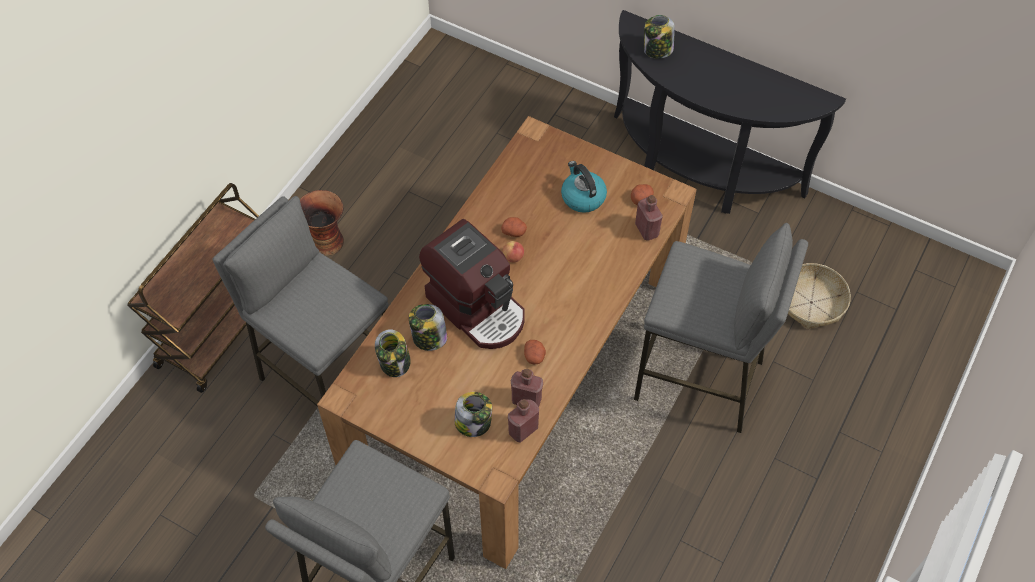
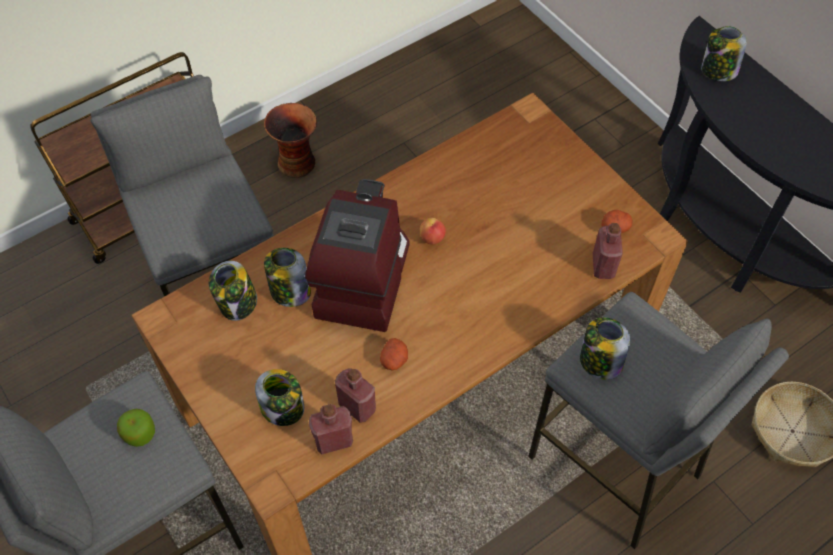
camera: 25 degrees right, 0 degrees up
coffee machine [419,219,525,349] -> coffee machine turned 150 degrees counterclockwise [305,179,409,332]
potato [501,217,527,237] -> none
kettle [561,161,607,213] -> none
none -> apple [117,409,155,447]
none -> jar [580,317,630,380]

